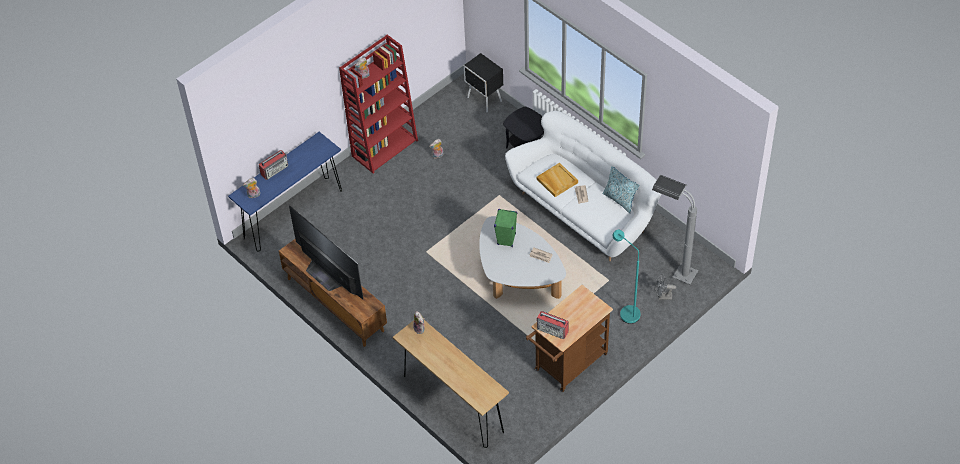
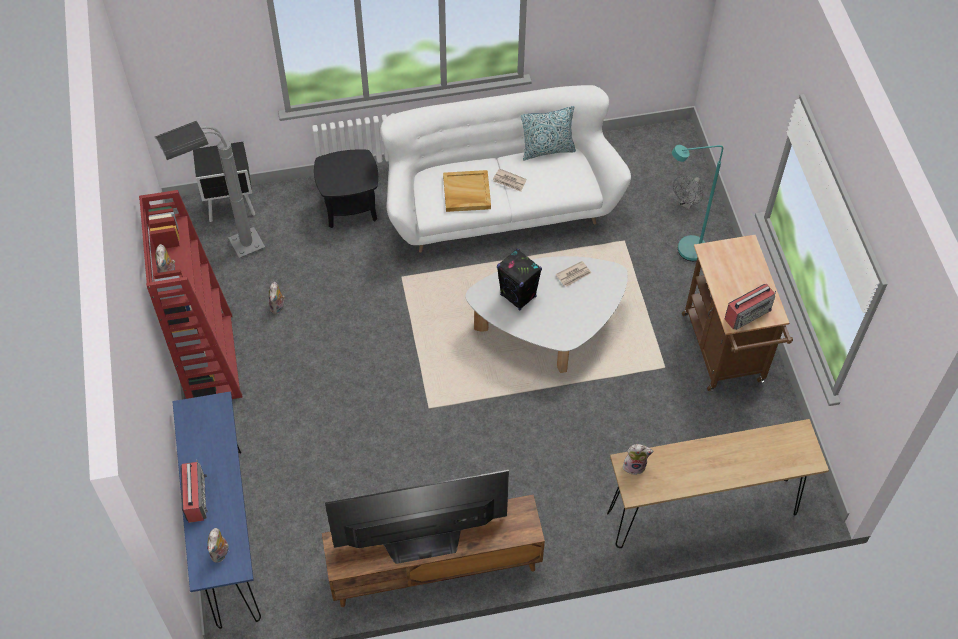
camera: 60 degrees left, 5 degrees up
green speaker [494,209,517,247] -> black speaker [497,248,542,311]
grey floor lamp [652,175,698,284] -> grey floor lamp moved to [155,121,265,258]

